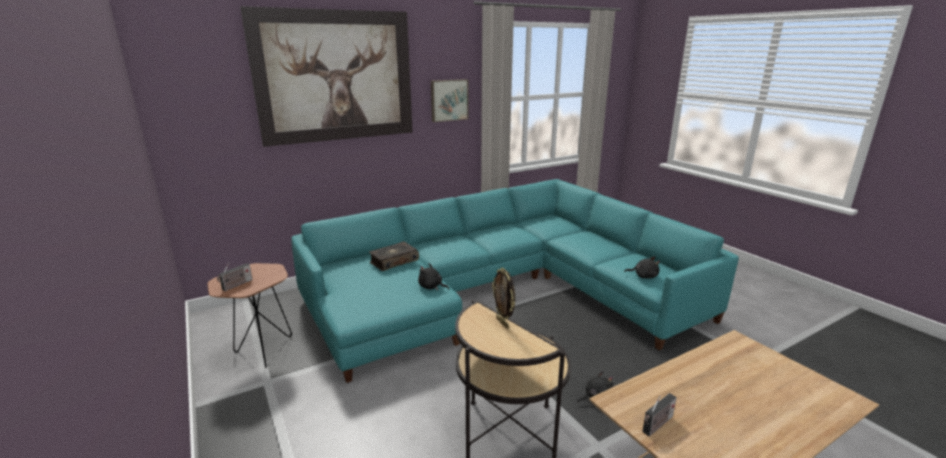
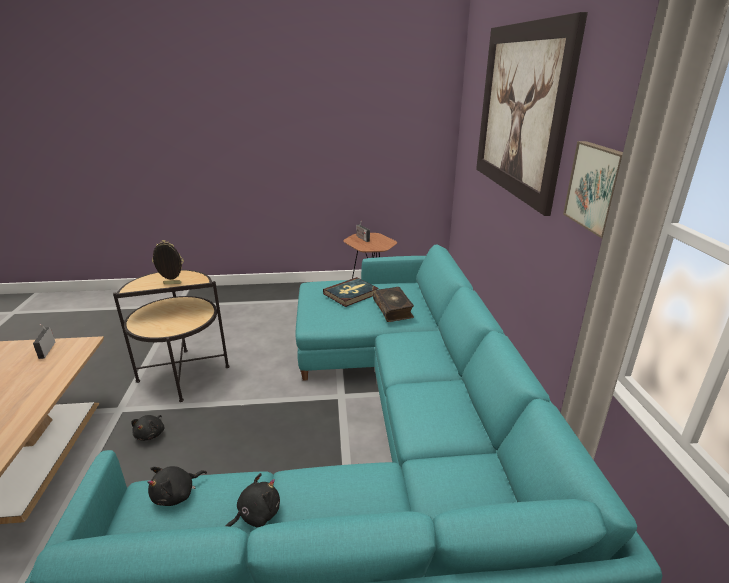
camera: 115 degrees right, 5 degrees up
black plush toy [418,263,449,290] -> black plush toy moved to [226,473,280,527]
none -> book [323,277,379,307]

